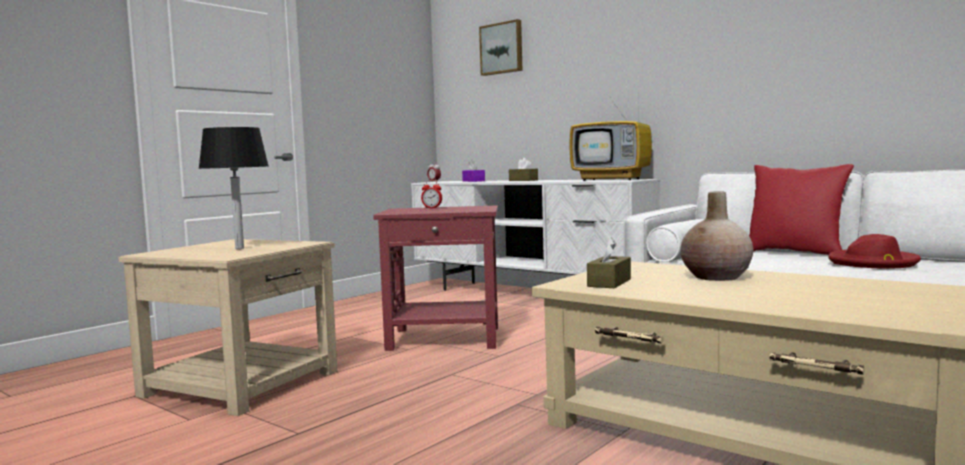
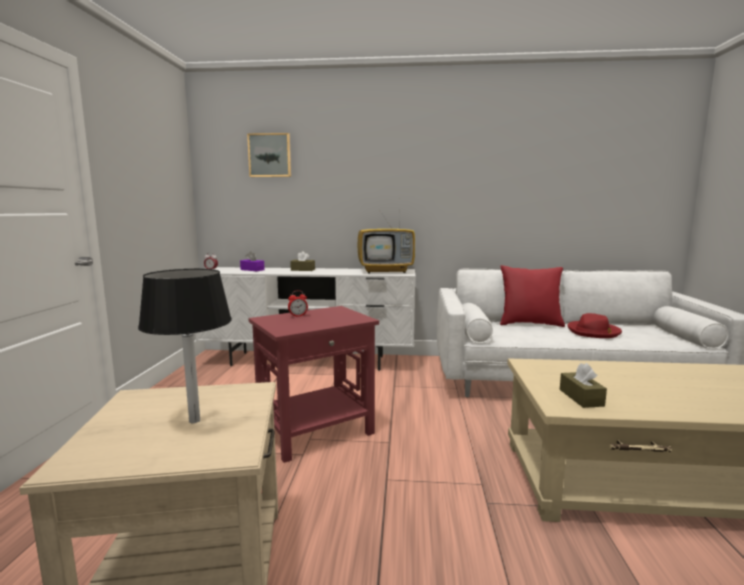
camera: 35 degrees left, 5 degrees up
beige vase [681,191,753,281] -> none

